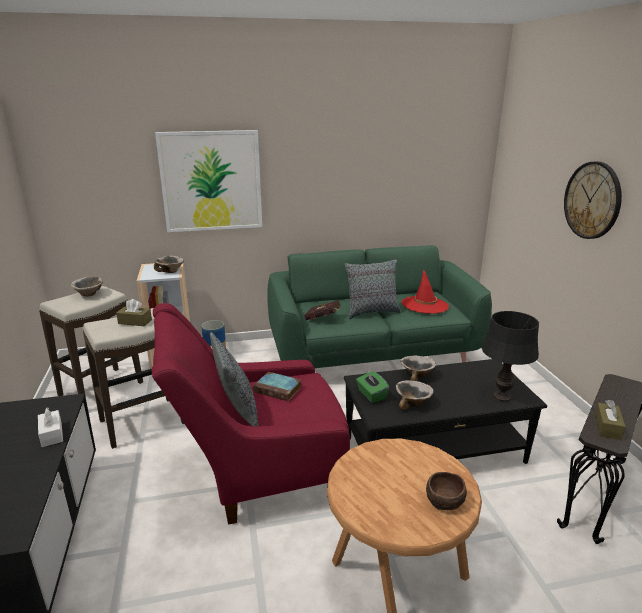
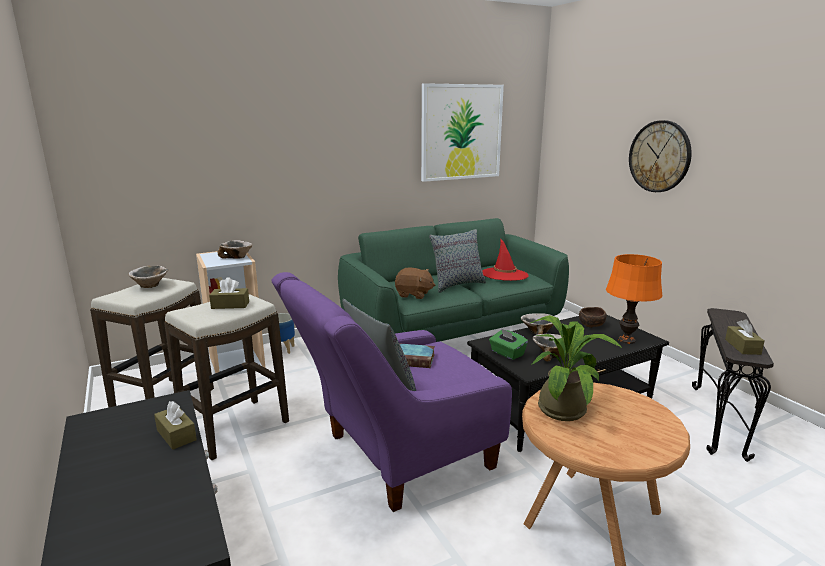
camera: 15 degrees left, 5 degrees down
white tissue box [38,407,63,447] -> brown tissue box [154,401,197,450]
red armchair [152,303,350,524] -> purple armchair [272,272,512,512]
picture [155,130,262,232] -> picture moved to [421,83,504,182]
red book [304,300,341,320] -> brown plush toy [395,268,435,299]
brown bowl [426,472,467,510] -> brown bowl moved to [579,307,607,328]
black table lamp [482,311,539,402] -> orange table lamp [606,254,662,344]
none -> potted plant [530,315,622,421]

